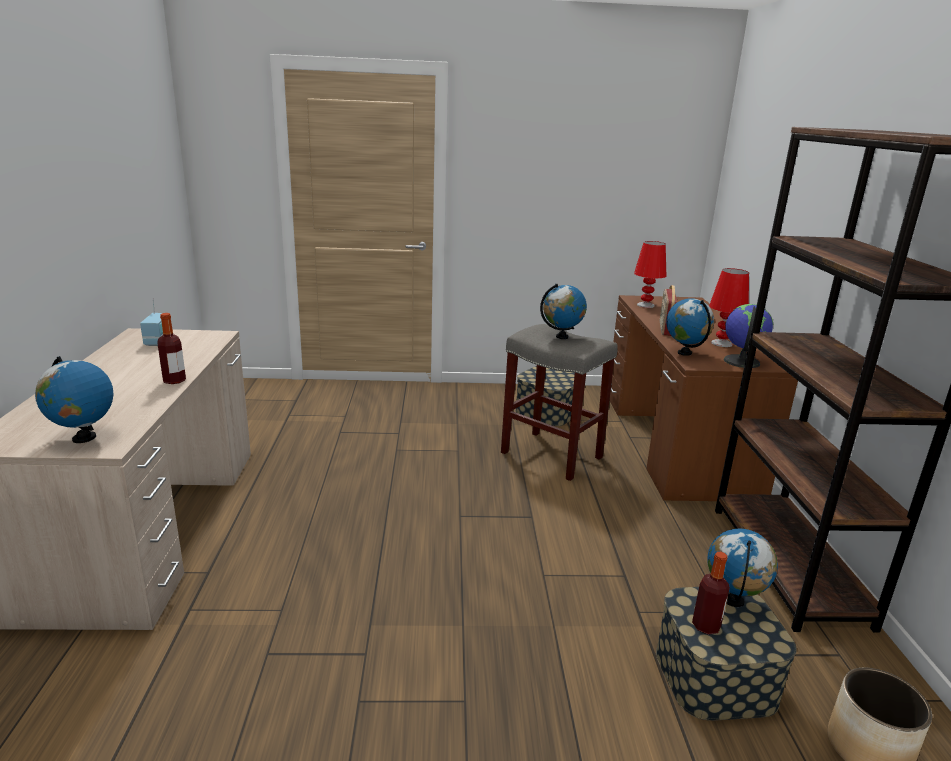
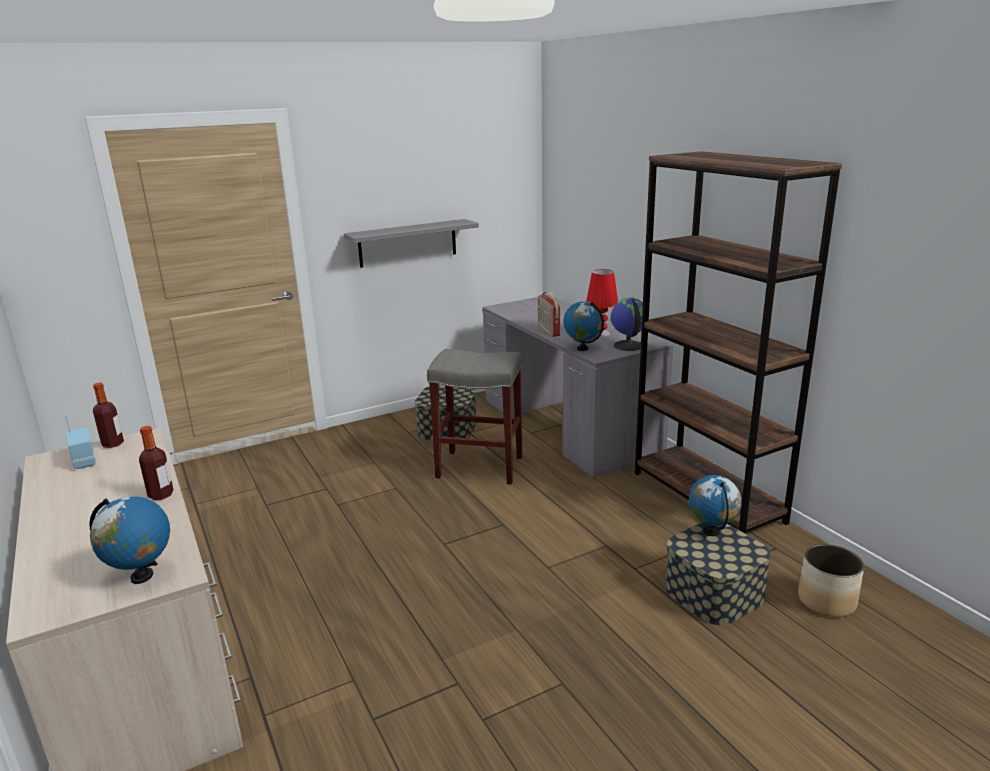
camera: 25 degrees left, 0 degrees up
globe [540,284,587,339] -> none
brown desk [609,295,798,501] -> grey desk [483,295,674,477]
red table lamp [634,241,666,308] -> none
bottle [692,552,730,635] -> bottle moved to [93,383,124,448]
none -> grey shelf [344,219,479,268]

